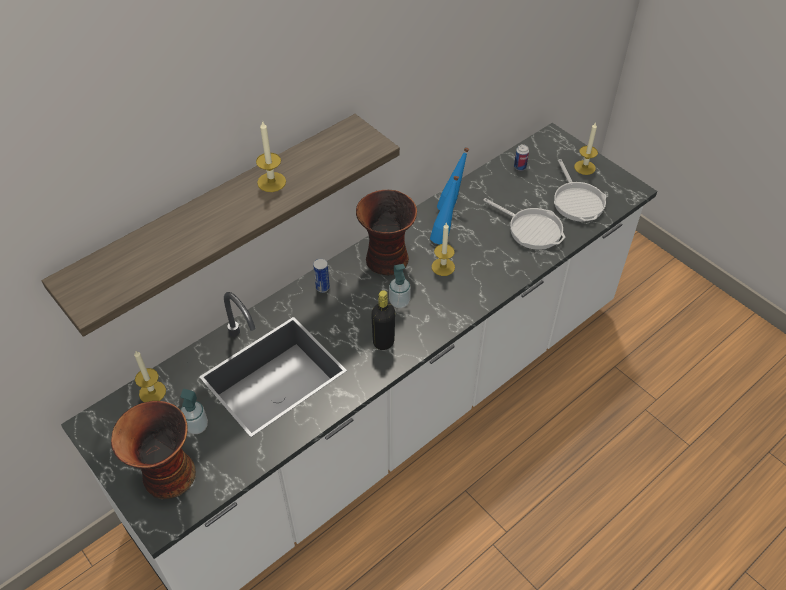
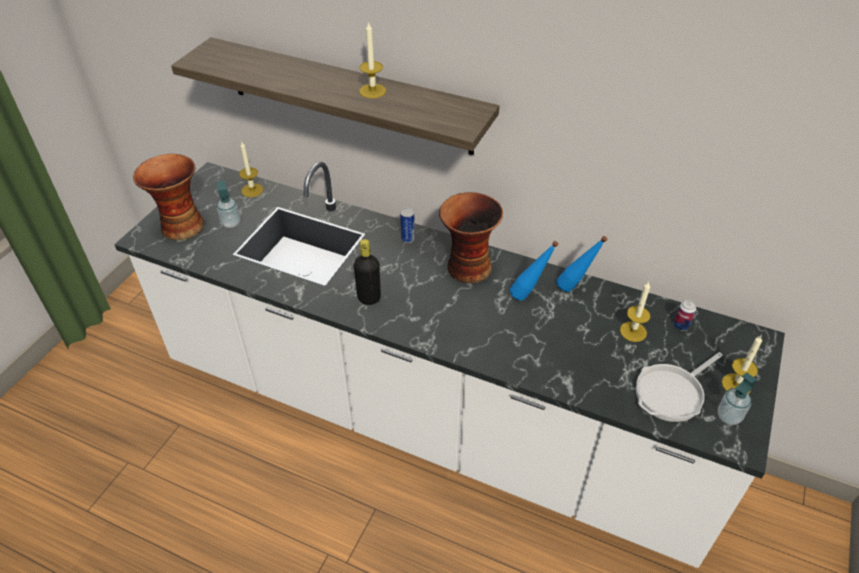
camera: 65 degrees right, 5 degrees down
soap dispenser [389,264,411,308] -> soap dispenser moved to [718,373,757,425]
candle [432,222,455,276] -> candle moved to [620,282,651,342]
frying pan [483,198,565,250] -> none

